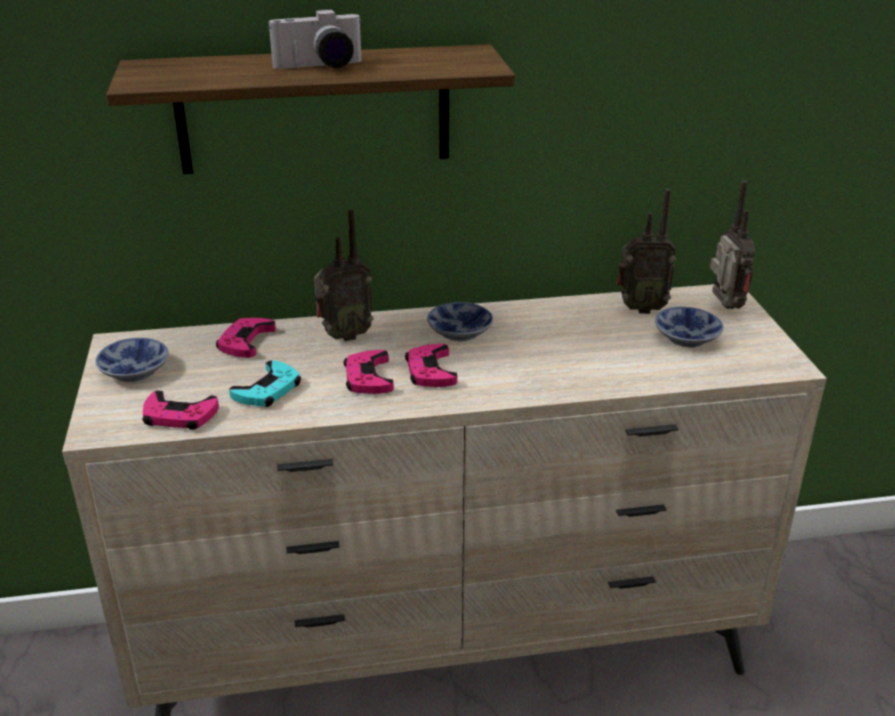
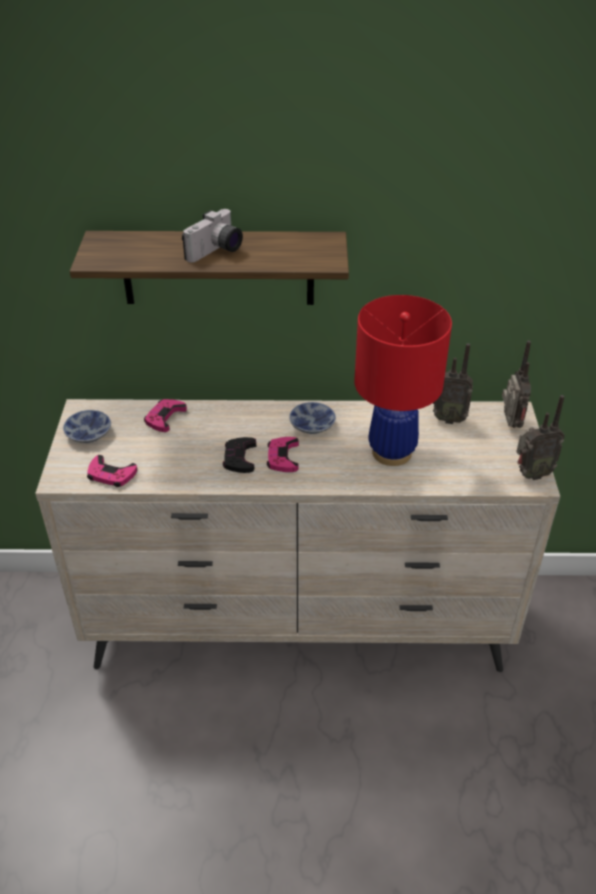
camera: 10 degrees right, 10 degrees up
turquoise game controller [229,360,301,407] -> none
camera [268,9,362,69] -> camera turned 45 degrees counterclockwise [182,209,243,263]
radio [314,209,374,342] -> radio moved to [516,395,565,480]
pink game controller [344,350,394,394] -> black game controller [223,437,256,473]
bowl [655,307,724,347] -> none
none -> red table lamp [354,295,452,466]

